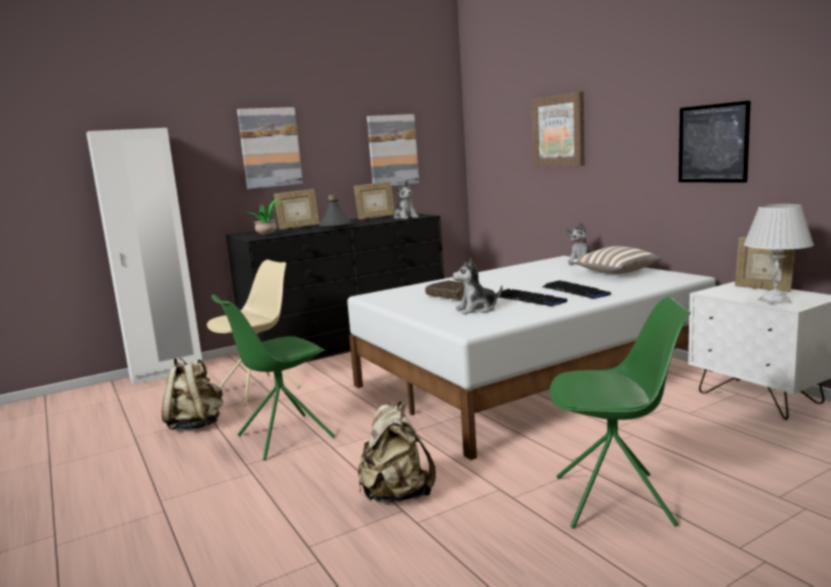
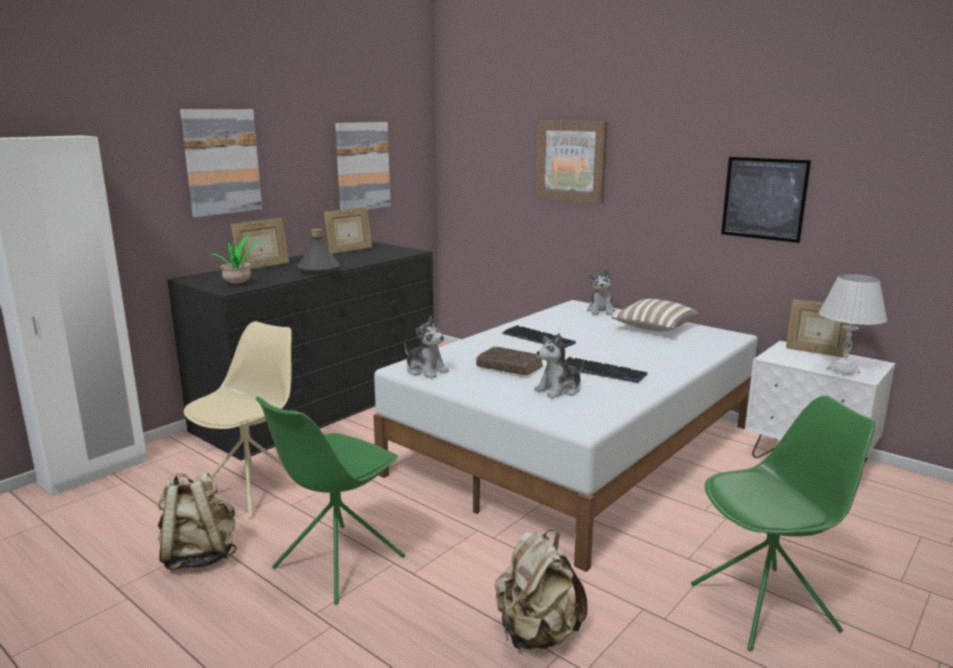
camera: 20 degrees left, 5 degrees up
plush toy [394,181,418,219] -> plush toy moved to [404,316,449,378]
keyboard [542,280,611,299] -> keyboard moved to [502,325,576,348]

